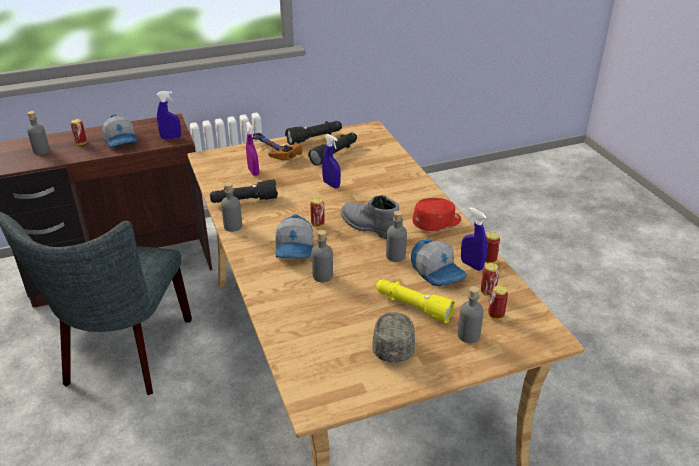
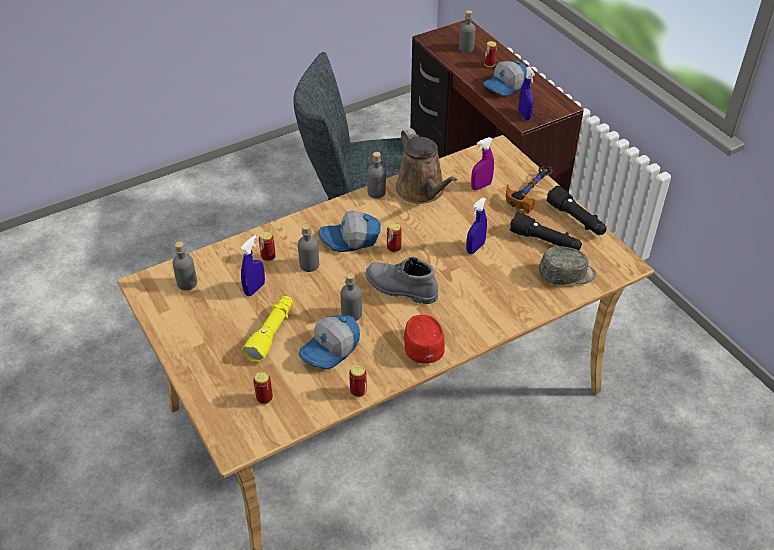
camera: 80 degrees right, 10 degrees up
black flashlight [210,179,278,203] -> brown watering can [396,128,457,204]
grey boot [341,195,403,239] -> grey boot turned 90 degrees counterclockwise [365,257,438,304]
grey cap [372,312,415,363] -> grey cap moved to [539,246,596,285]
red cap [412,198,461,231] -> red cap turned 150 degrees counterclockwise [404,315,445,364]
grey bottle [458,286,484,343] -> grey bottle moved to [172,241,197,290]
blue spray bottle [461,207,487,271] -> blue spray bottle moved to [241,235,265,296]
can [481,263,499,296] -> can moved to [259,231,276,262]

